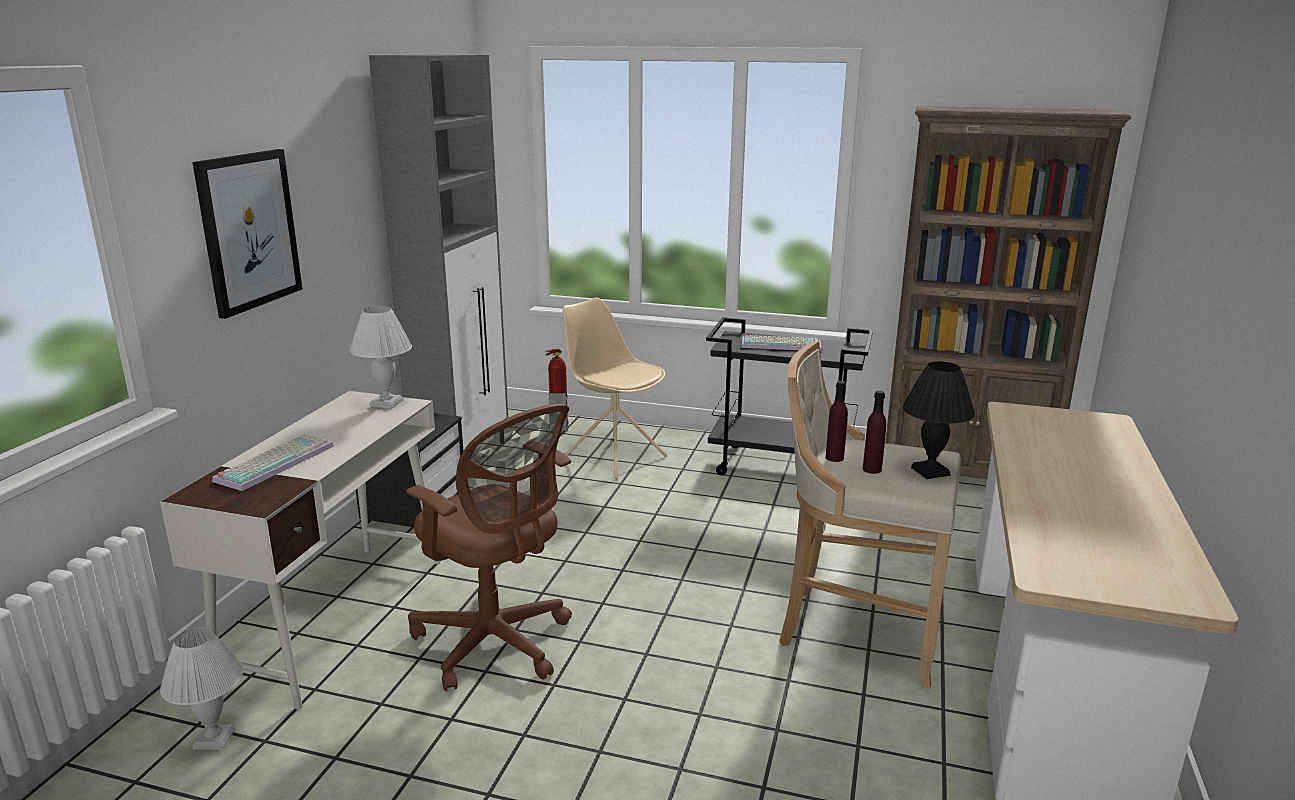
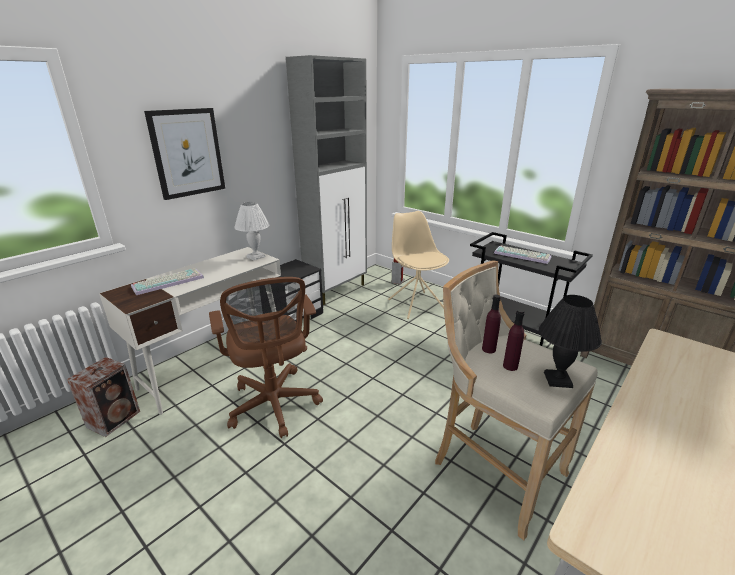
camera: 25 degrees right, 5 degrees up
white table lamp [160,627,243,750] -> speaker [67,357,140,437]

